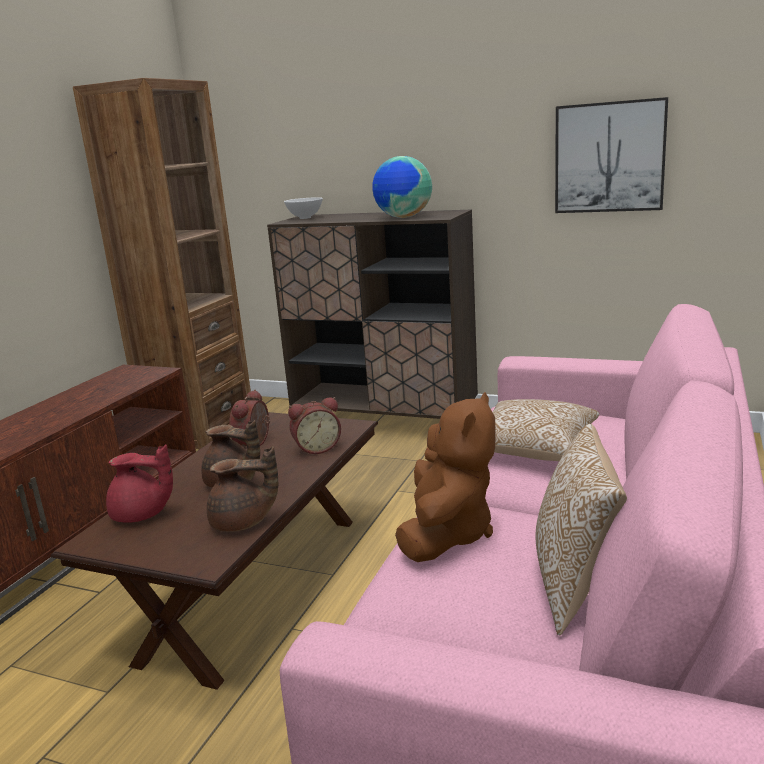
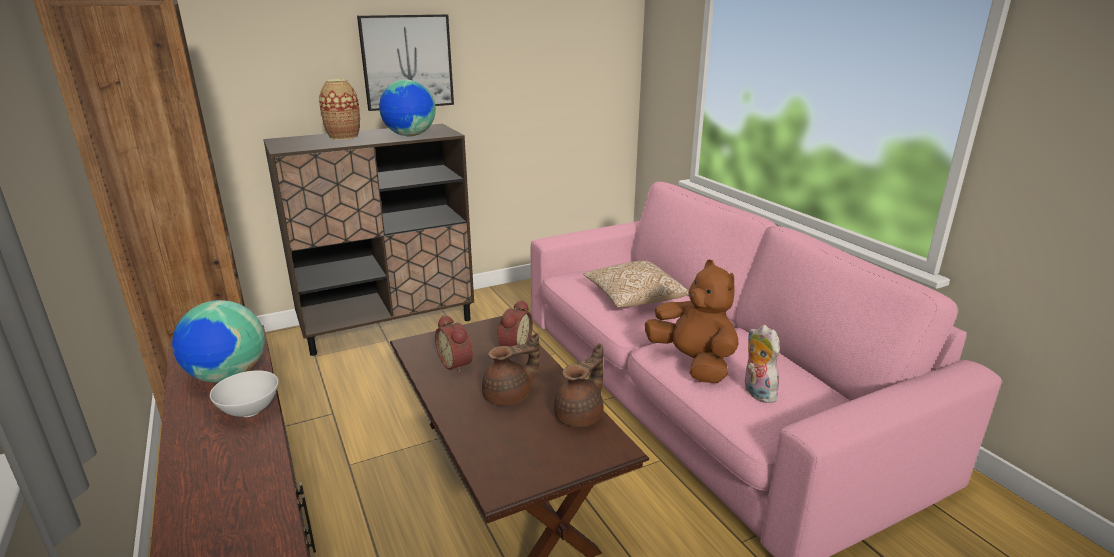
camera: 50 degrees left, 5 degrees up
red teapot [106,445,173,523] -> none
white bowl [284,197,323,219] -> white bowl moved to [210,370,279,417]
pillow [536,424,627,636] -> none
picture [555,97,668,213] -> picture moved to [357,14,454,111]
none -> globe [172,300,265,383]
none -> vase [319,79,360,140]
none -> plush toy [745,325,781,403]

